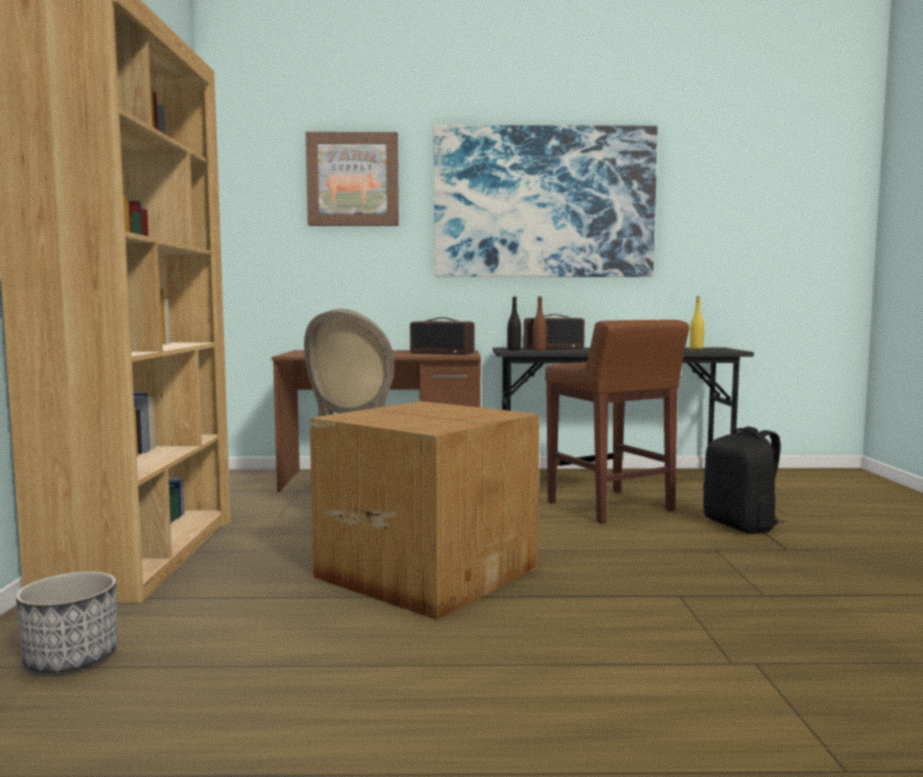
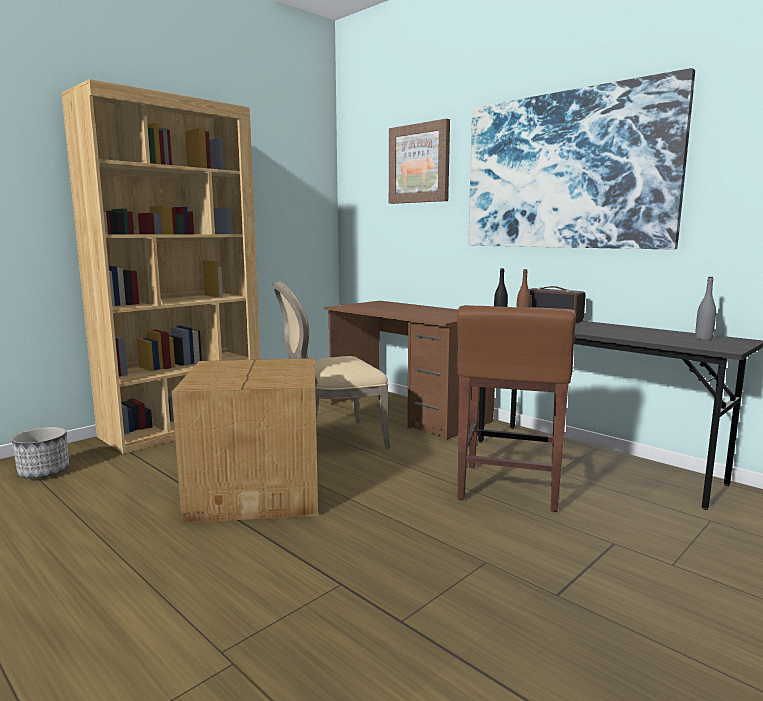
camera: 45 degrees right, 5 degrees up
radio [410,317,474,355] -> none
yellow bottle [690,297,704,349] -> grey bottle [695,277,716,340]
black backpack [703,426,785,534] -> none

